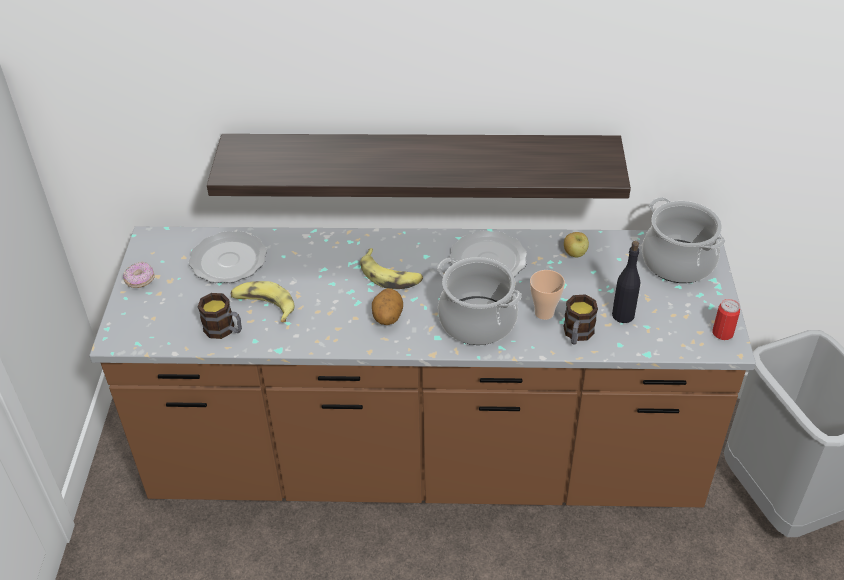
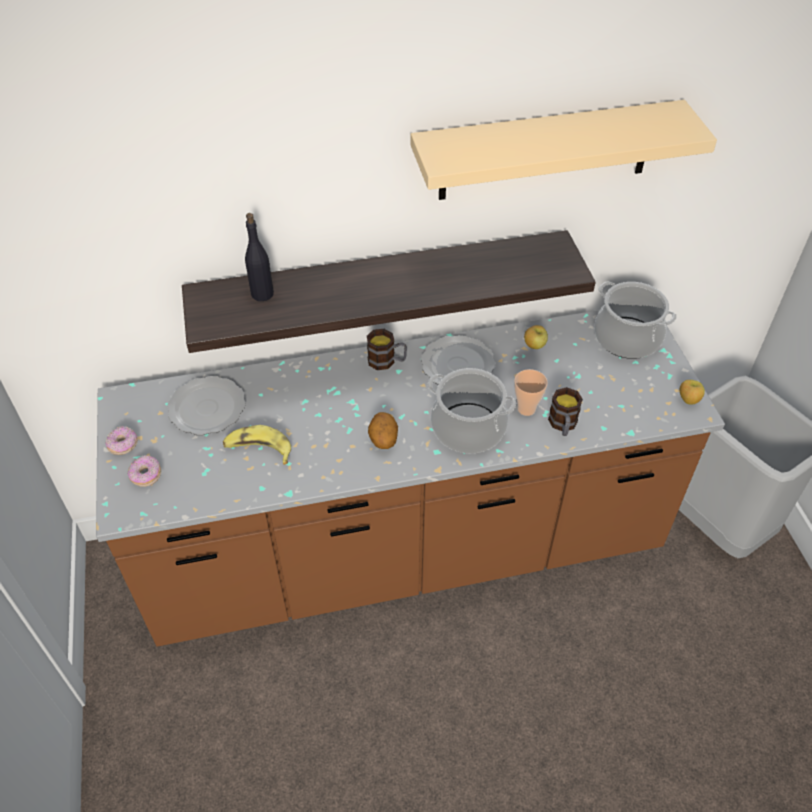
camera: 15 degrees left, 5 degrees up
mug [198,293,242,339] -> mug moved to [367,329,407,370]
banana [360,248,423,289] -> none
black bottle [612,241,640,323] -> black bottle moved to [245,213,274,301]
can [712,299,740,340] -> apple [680,380,705,405]
none -> donut [128,455,161,487]
none -> beige shelf [411,100,717,200]

